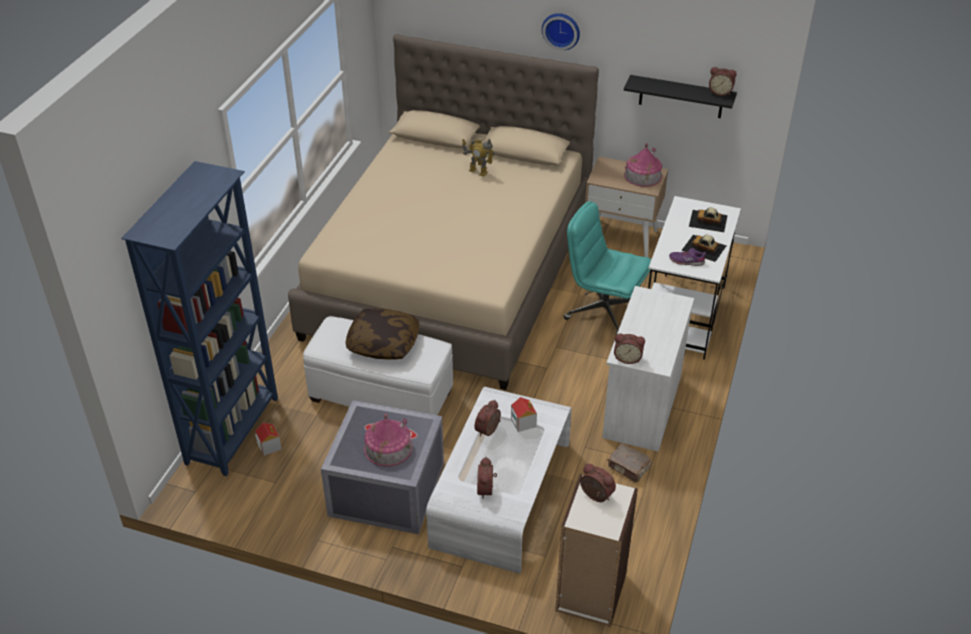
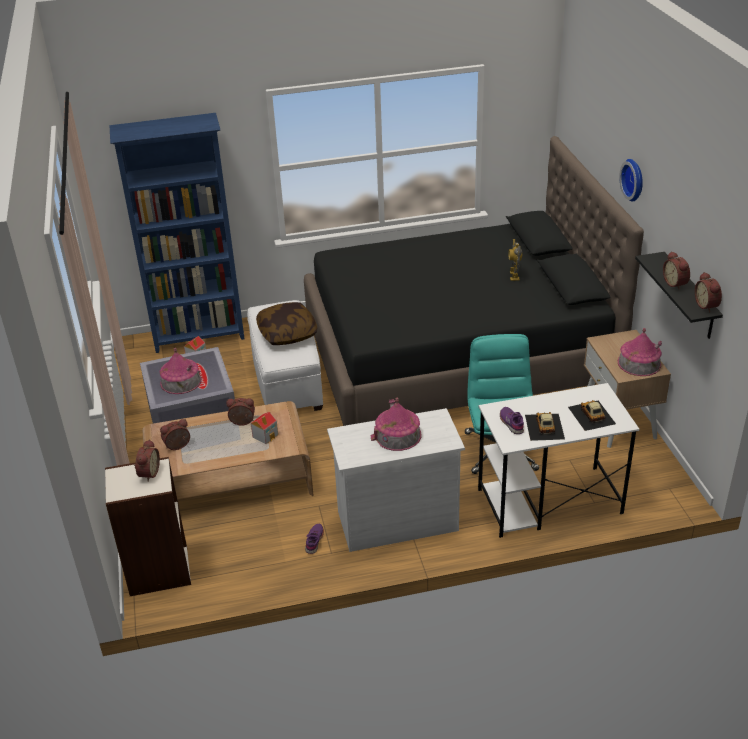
camera: 60 degrees right, 5 degrees down
beige bed [288,34,599,390] -> black bed [304,136,644,426]
white coffee table [426,387,572,574] -> brown coffee table [143,401,314,501]
brown book [607,443,652,483] -> purple shoe [305,524,324,554]
alarm clock [614,333,645,364] -> alarm clock moved to [663,251,690,290]
none -> toy house [370,398,421,451]

